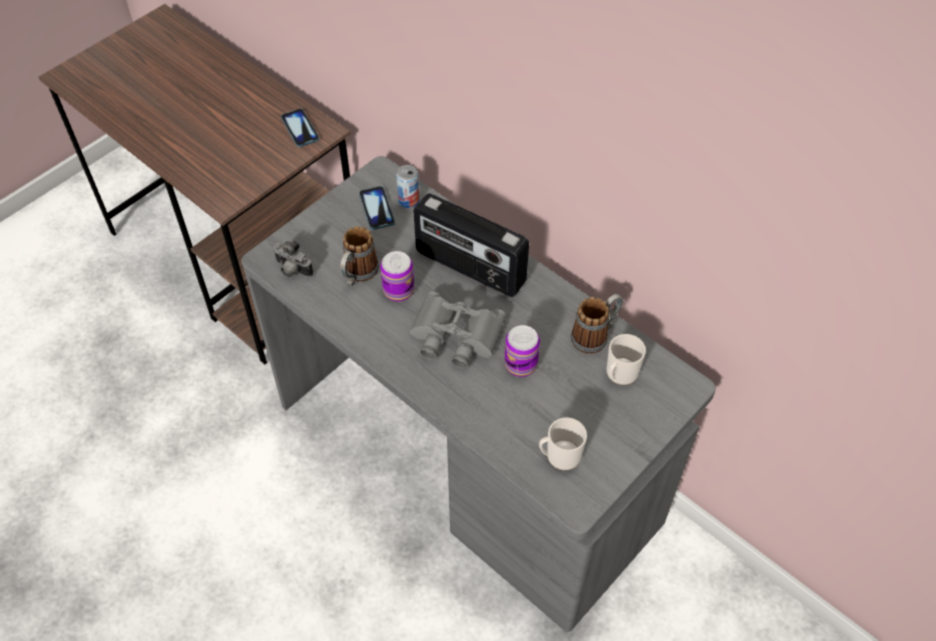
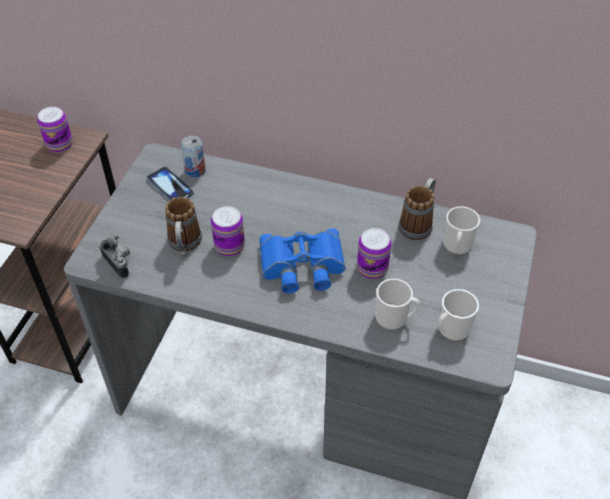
camera: 25 degrees left, 5 degrees down
camera [273,240,313,277] -> camera turned 135 degrees counterclockwise [99,235,130,279]
phone [281,109,319,147] -> can [37,107,73,153]
grey binoculars [410,291,506,369] -> blue binoculars [259,228,346,294]
radio [413,193,529,297] -> none
none -> mug [375,279,420,330]

